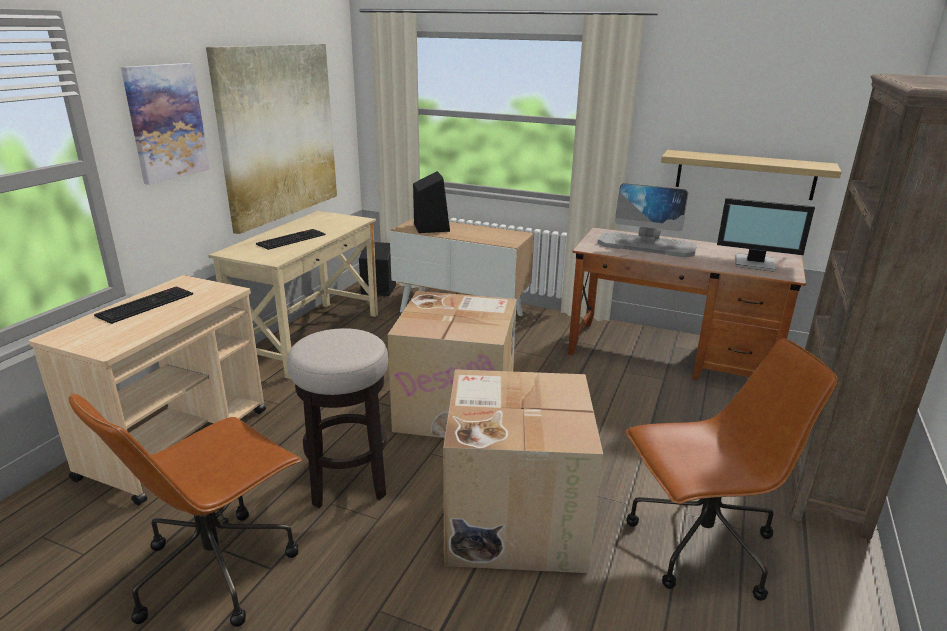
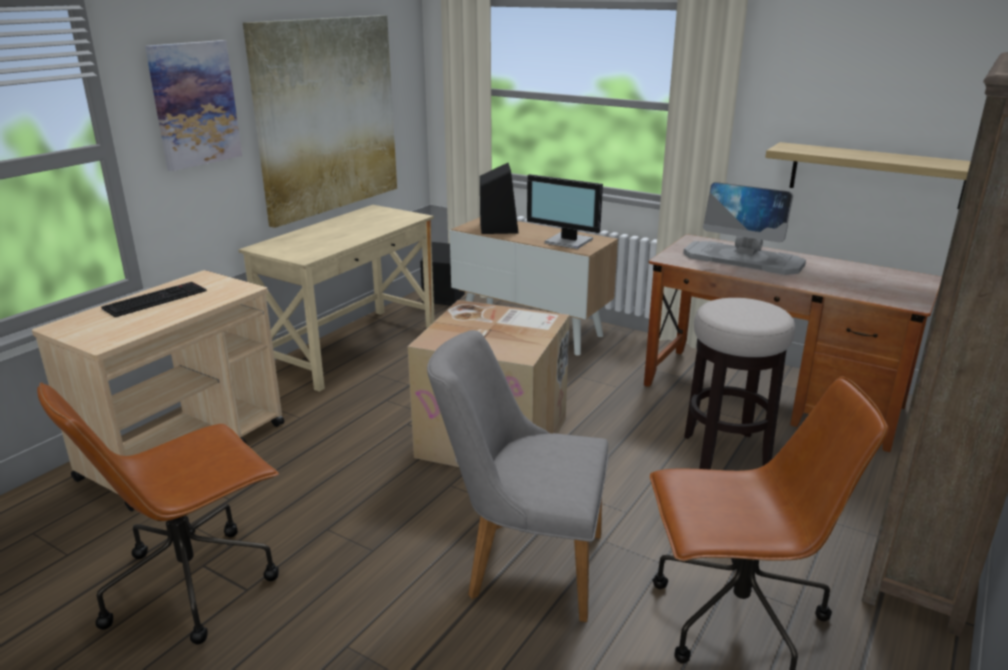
camera: 10 degrees right, 0 degrees up
keyboard [256,229,326,250] -> none
stool [287,328,388,508] -> stool moved to [684,298,795,470]
cardboard box [443,369,603,573] -> grey chair [427,330,609,622]
monitor [717,197,815,272] -> monitor moved to [527,174,603,249]

